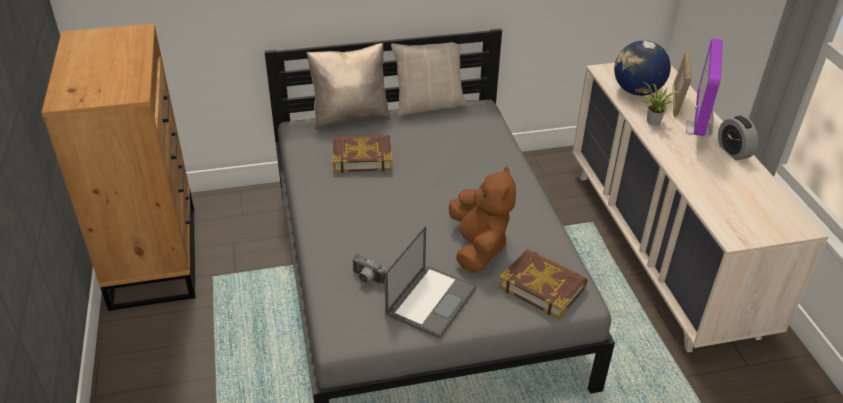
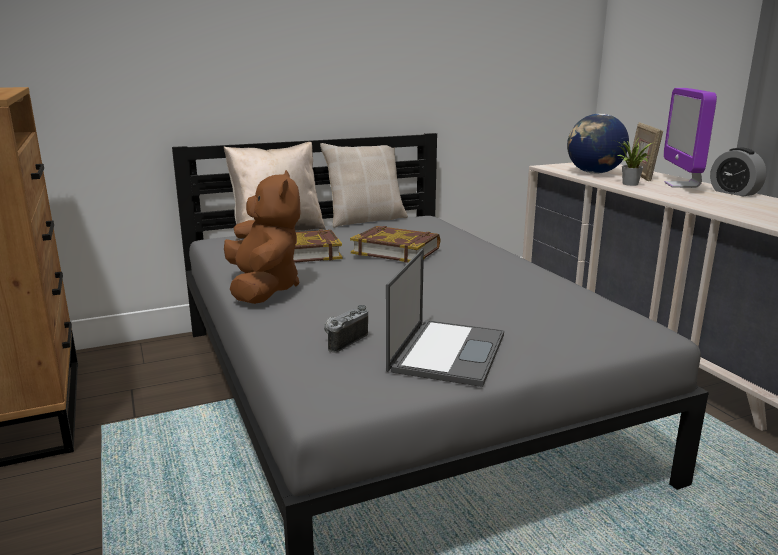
camera: 10 degrees left, 20 degrees down
camera [352,253,385,284] -> camera turned 105 degrees clockwise [324,305,368,353]
brown plush toy [449,166,516,273] -> brown plush toy moved to [224,170,300,304]
book [499,249,588,319] -> book moved to [350,226,440,263]

